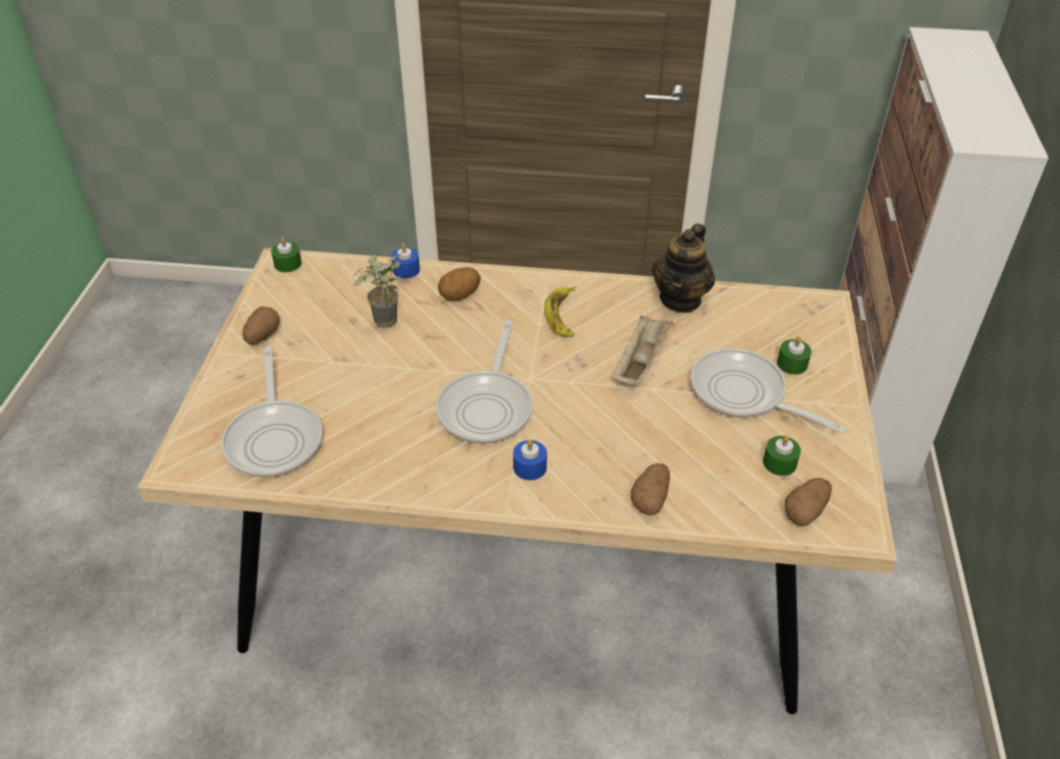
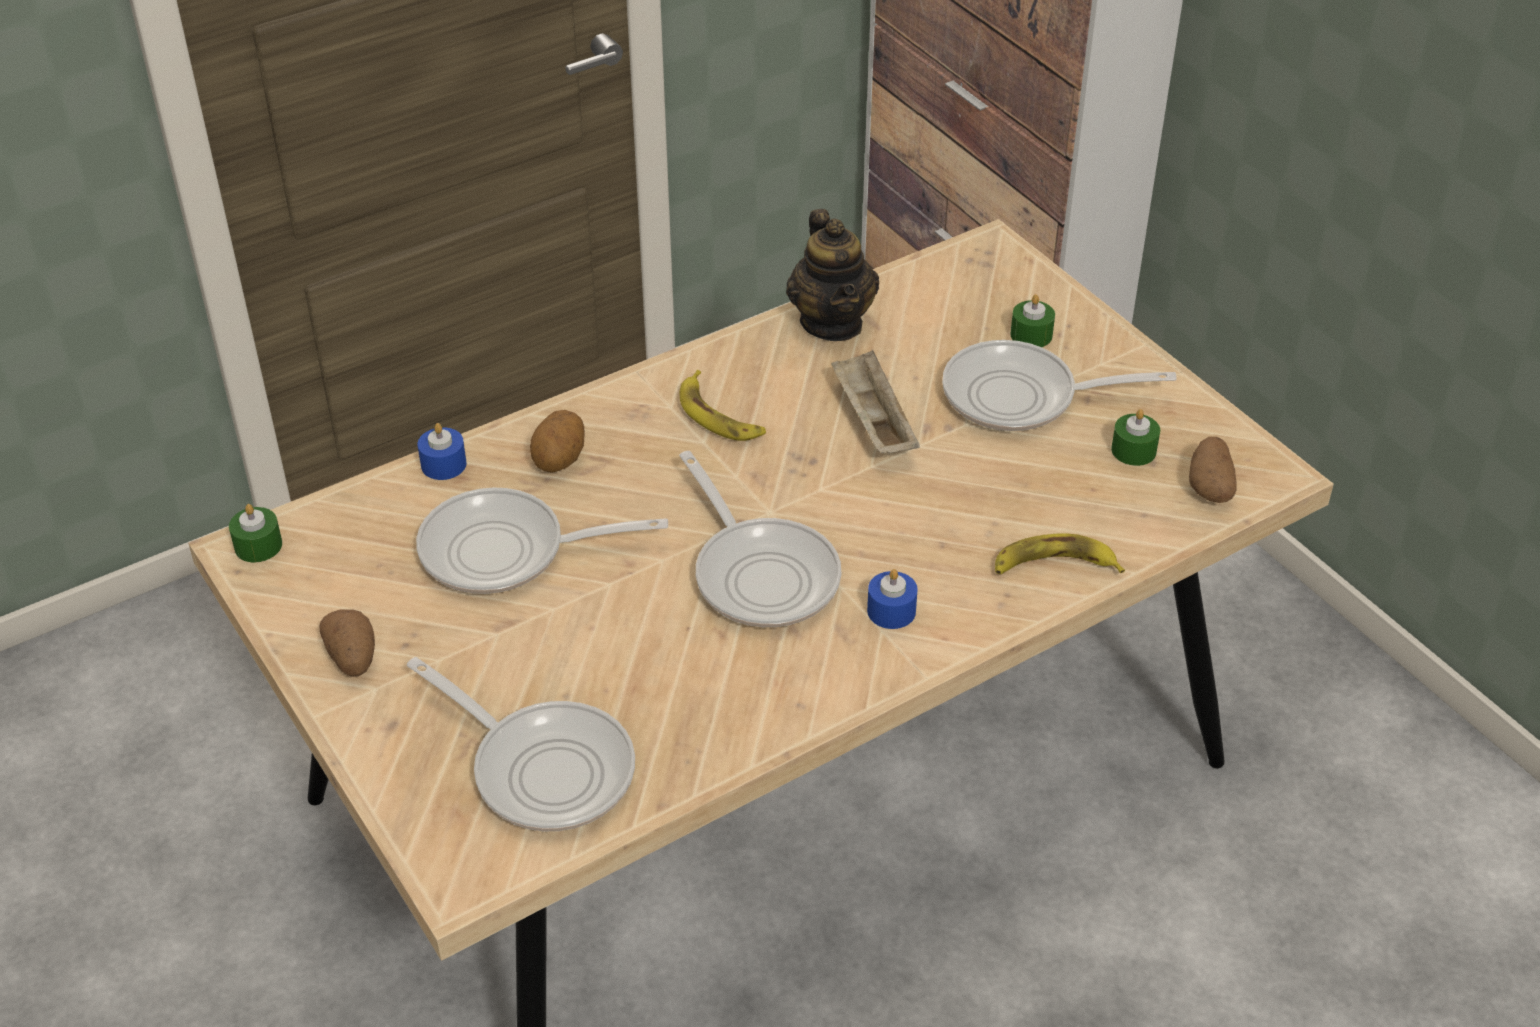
camera: 40 degrees left, 0 degrees up
potted plant [354,253,402,328] -> frying pan [416,487,668,594]
potato [631,463,670,516] -> banana [995,533,1125,574]

